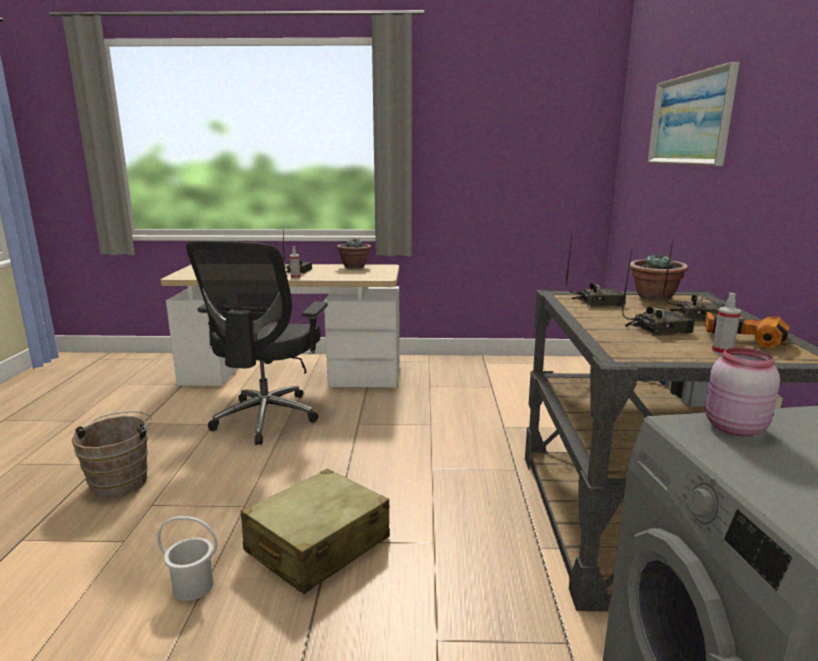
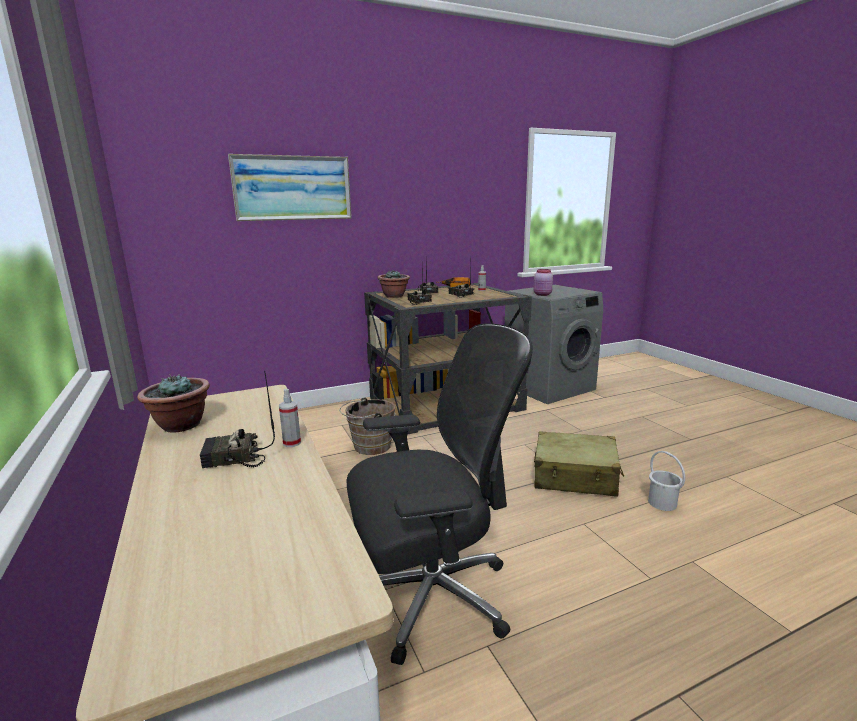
camera: 115 degrees left, 0 degrees up
brown bucket [71,411,152,498] -> brown bucket moved to [339,398,395,455]

